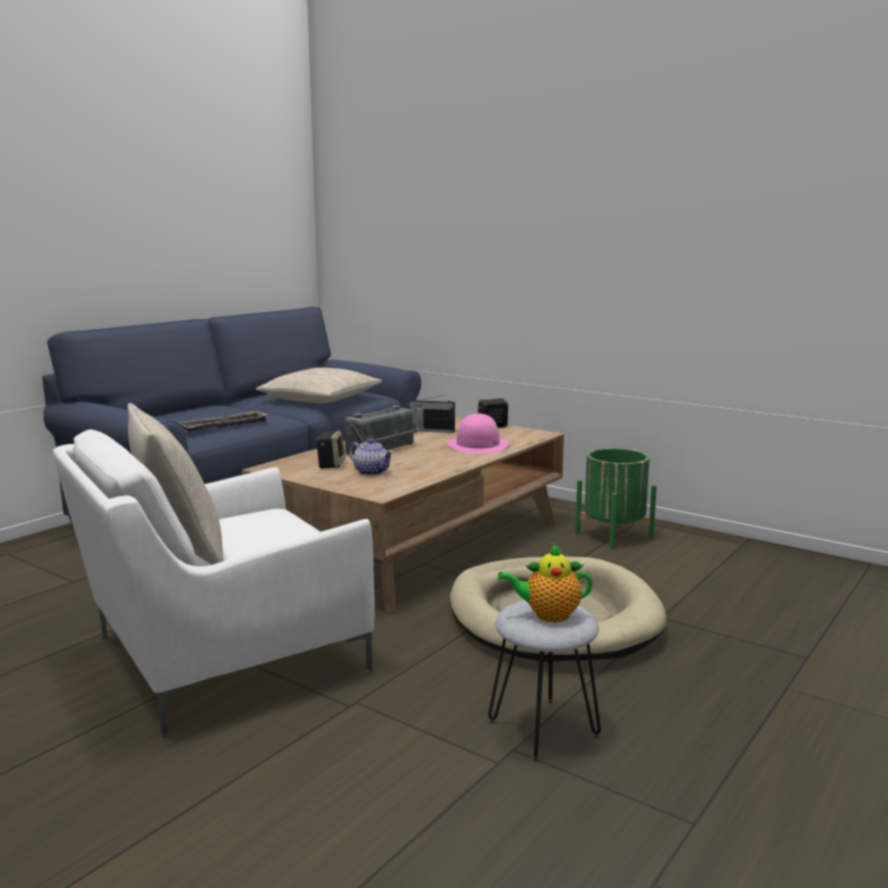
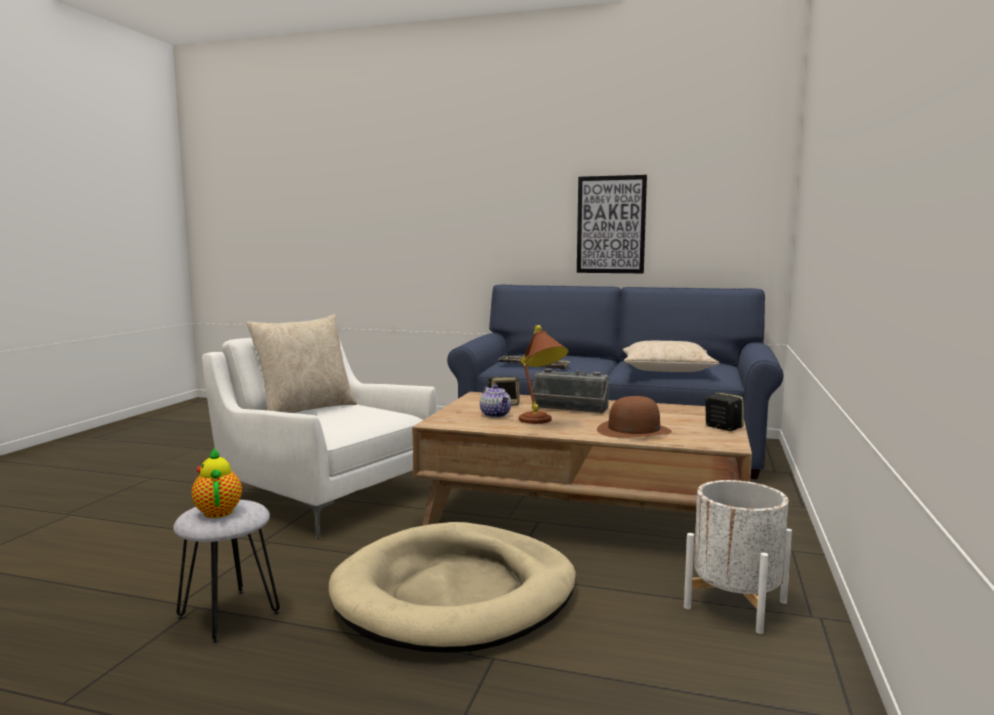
camera: 70 degrees right, 5 degrees down
teapot [349,439,394,476] -> teapot turned 45 degrees counterclockwise [480,385,511,418]
radio [409,394,455,433] -> none
pink hat [447,414,510,454] -> brown hat [597,396,672,438]
green planter [575,448,657,550] -> white planter [684,480,792,634]
none -> brown table lamp [519,325,569,424]
none -> picture [577,175,647,273]

